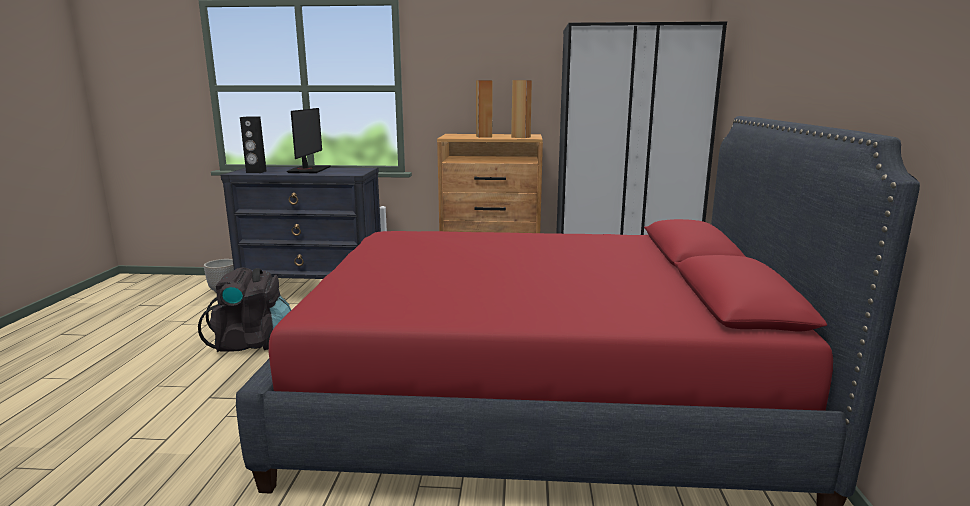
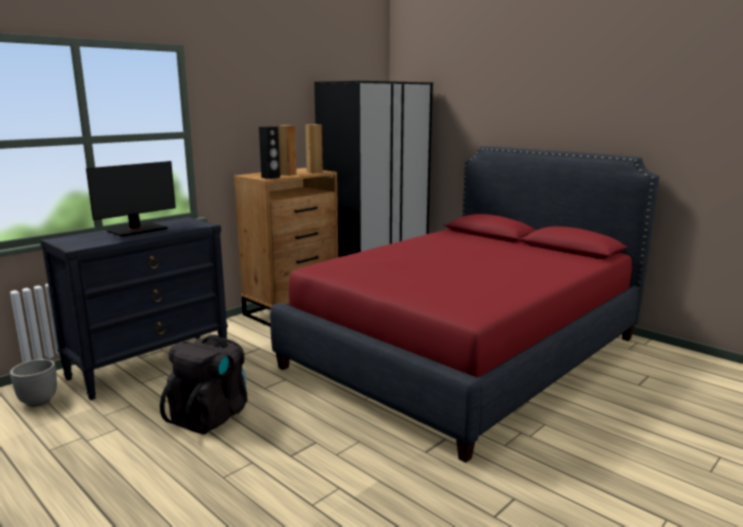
camera: 50 degrees left, 0 degrees up
black speaker [240,117,267,173] -> black speaker moved to [259,126,280,179]
monitor [287,108,330,173] -> monitor turned 90 degrees clockwise [86,161,176,237]

